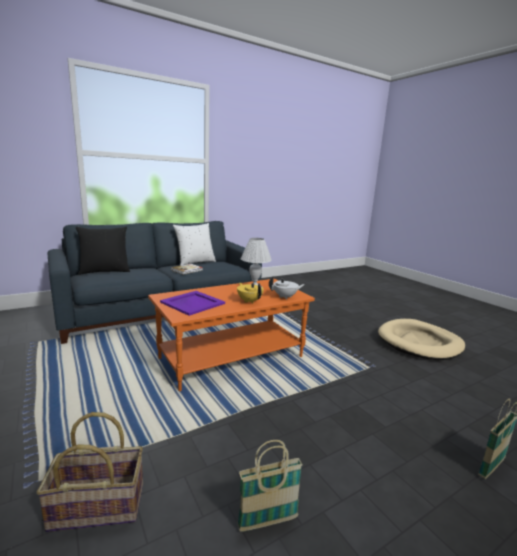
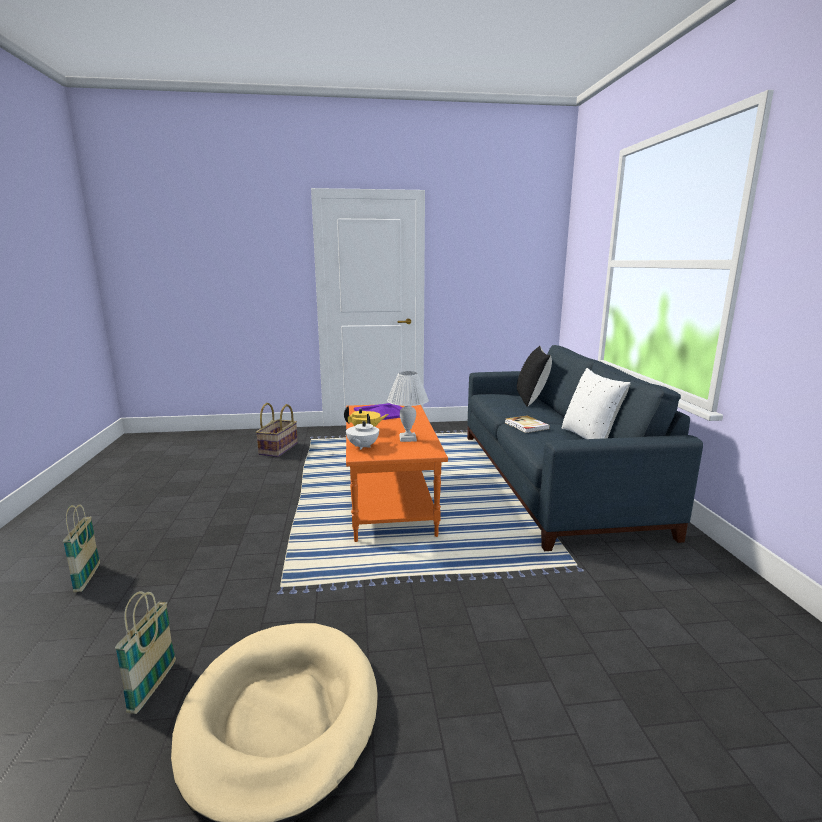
camera: 115 degrees right, 0 degrees up
basket [237,440,303,532] -> basket moved to [115,591,176,714]

